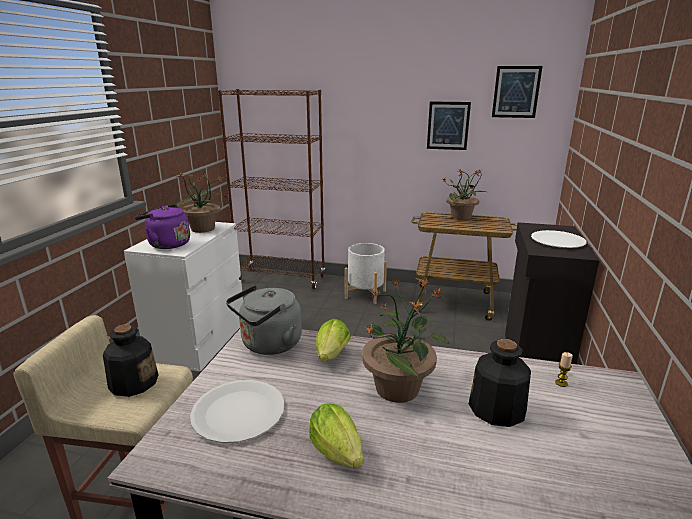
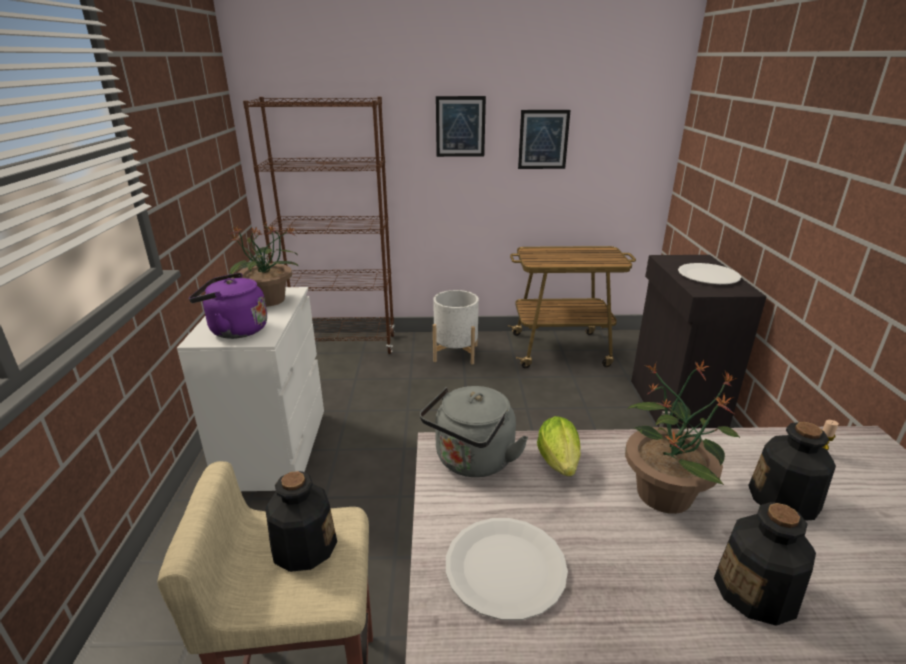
camera: 15 degrees left, 5 degrees up
lettuce [310,403,363,469] -> none
potted plant [443,169,488,220] -> none
picture [492,66,542,118] -> picture moved to [436,96,486,157]
none -> bottle [714,502,816,626]

